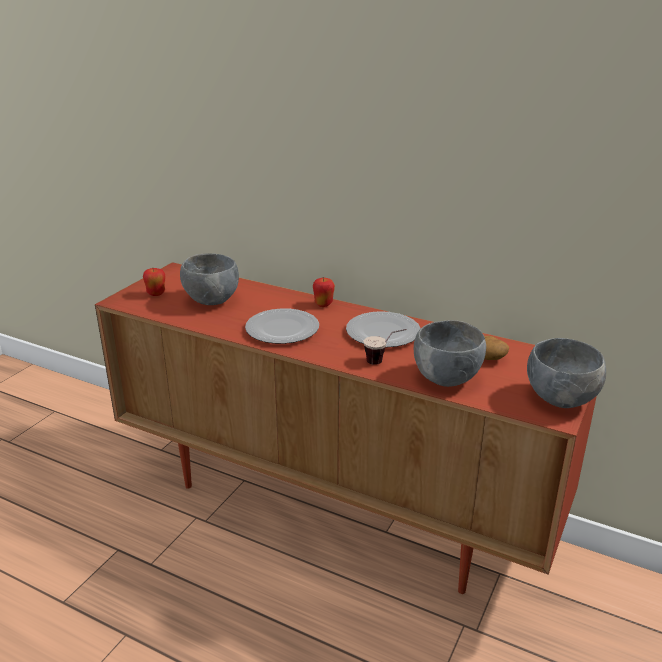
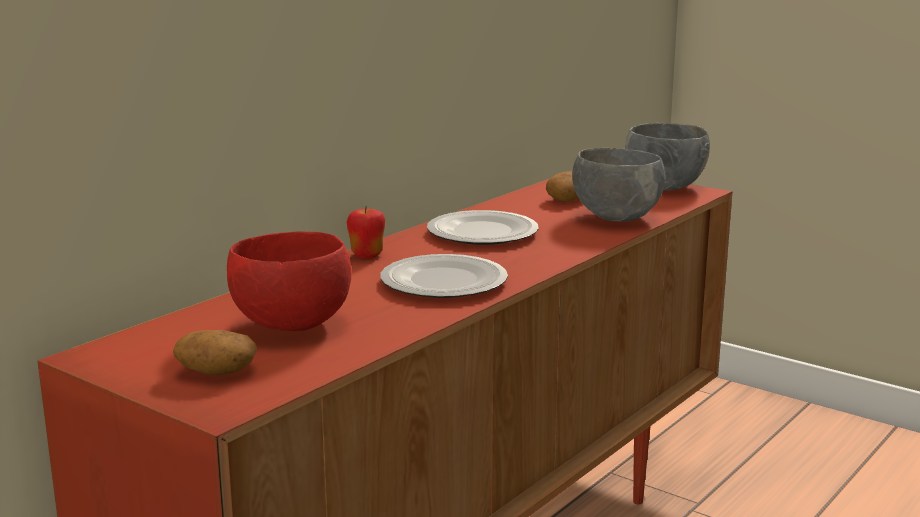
camera: 80 degrees left, 10 degrees down
apple [143,268,165,296] -> potato [173,330,257,375]
grey bowl [180,253,239,305] -> red bowl [227,231,352,331]
cup [363,329,407,365] -> none

